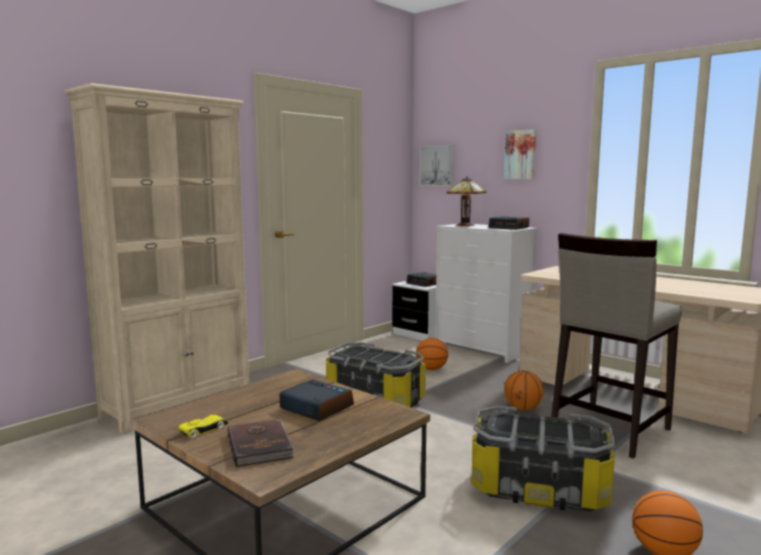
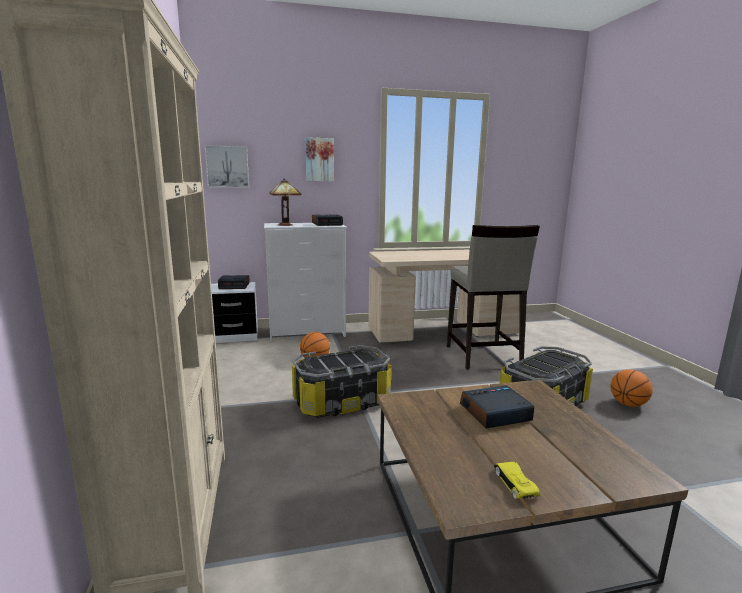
camera: 55 degrees left, 5 degrees up
brown book [228,419,294,467] -> none
basketball [504,370,544,410] -> none

